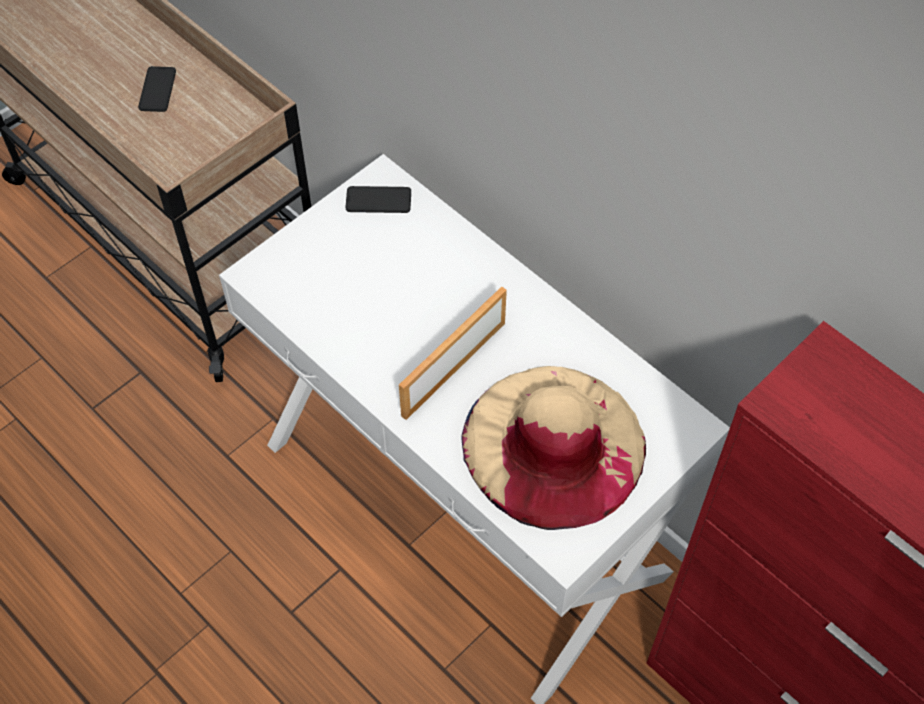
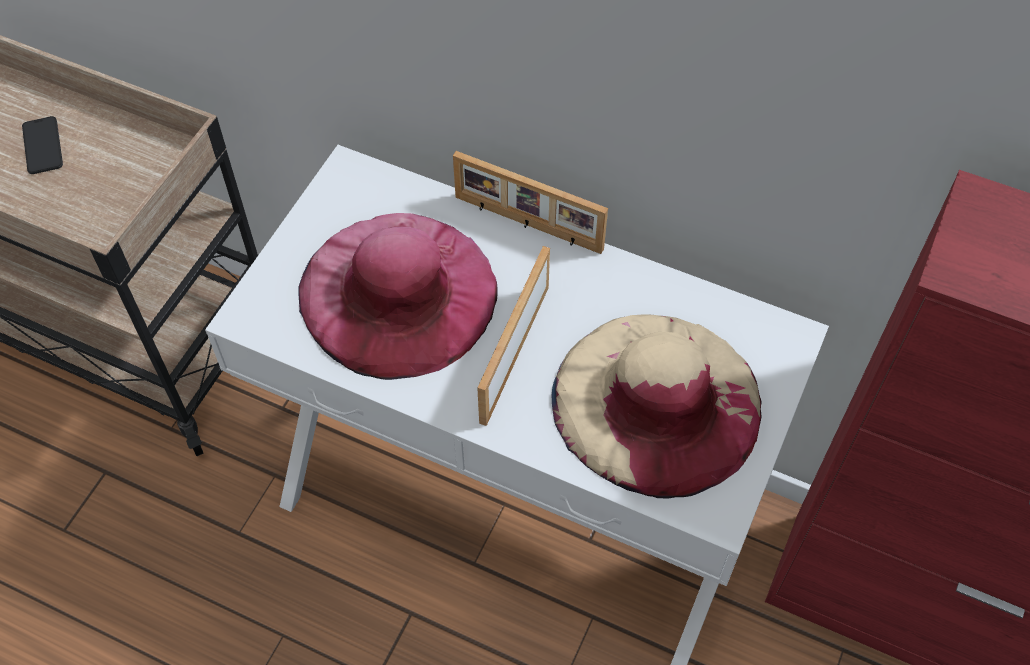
camera: 20 degrees left, 0 degrees up
phone [346,186,411,213] -> none
none -> pink hat [298,213,498,380]
none -> picture frame [453,151,608,254]

